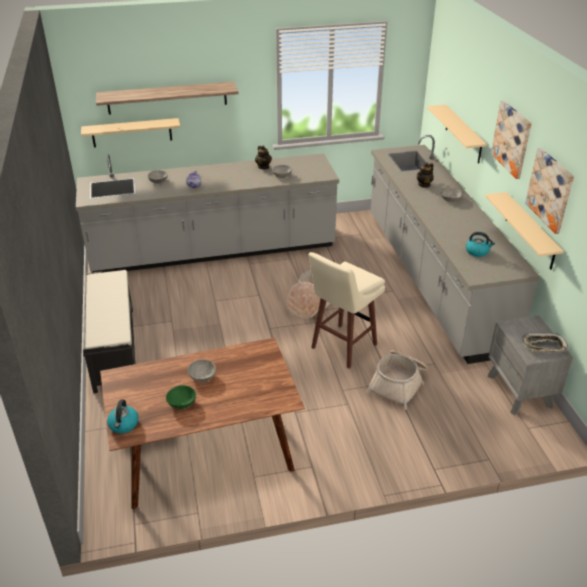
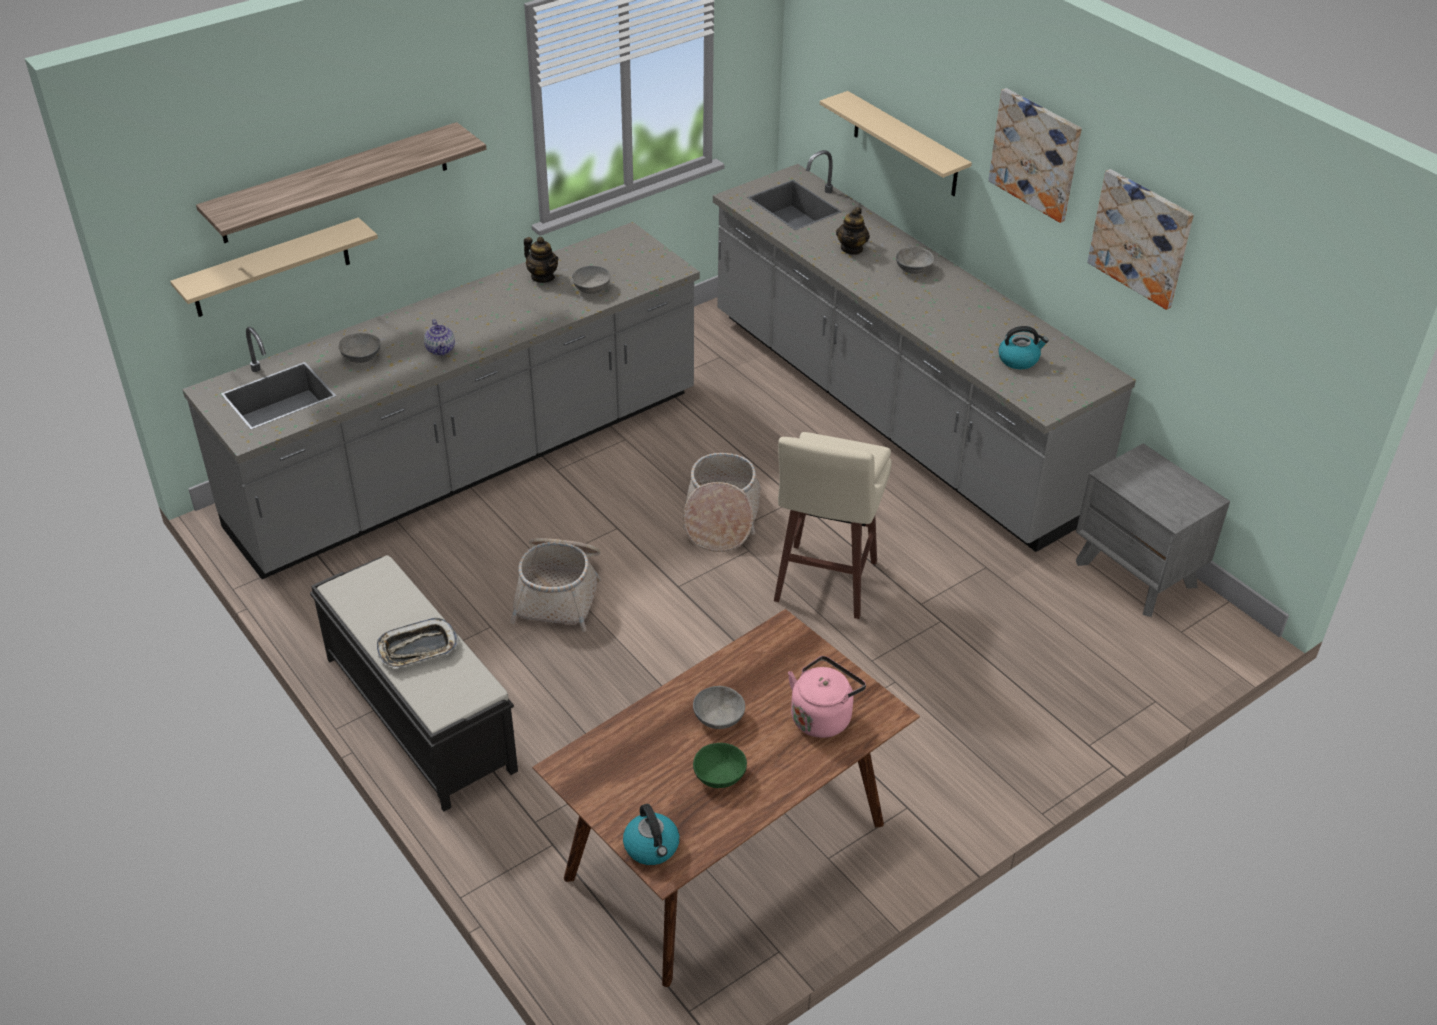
camera: 25 degrees left, 5 degrees up
basket [366,350,428,410] -> basket moved to [510,538,601,632]
beige shelf [485,192,564,270] -> none
tray [523,333,569,352] -> tray moved to [377,618,459,669]
none -> pink kettle [788,656,866,738]

